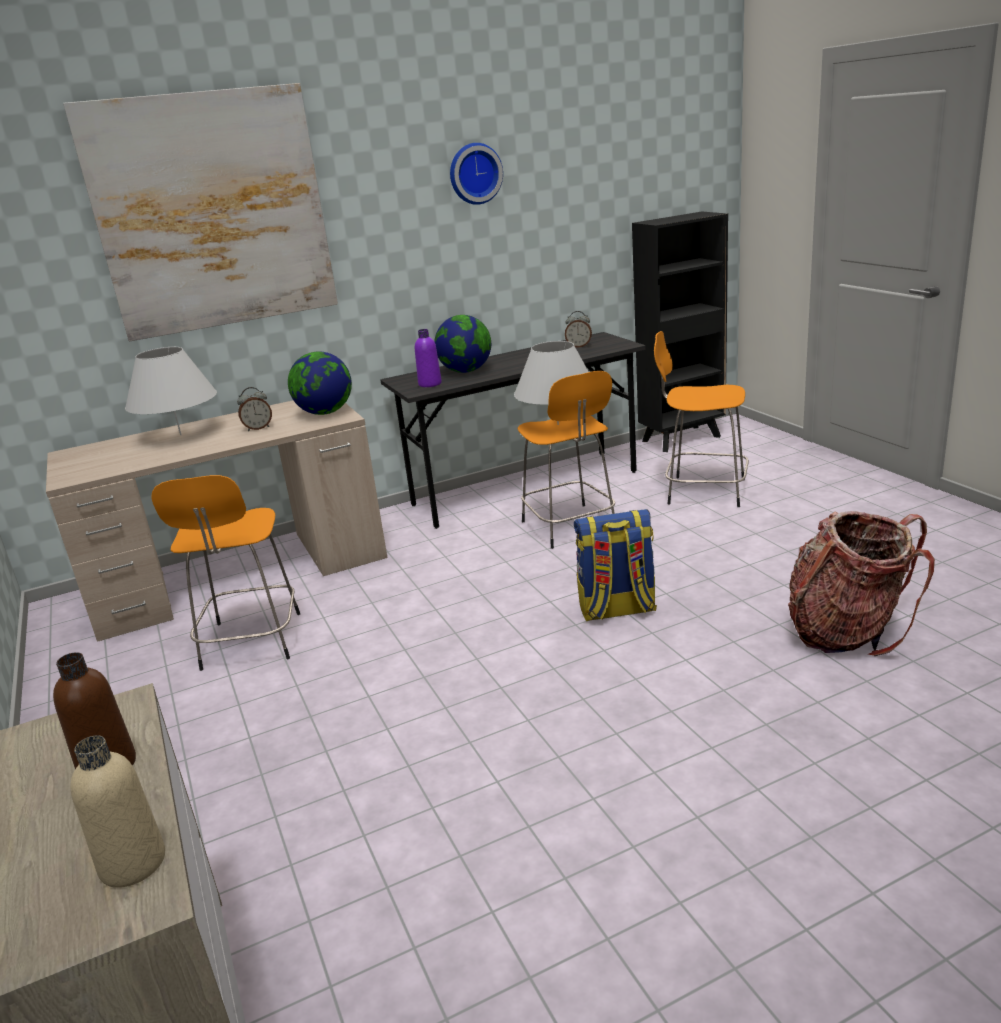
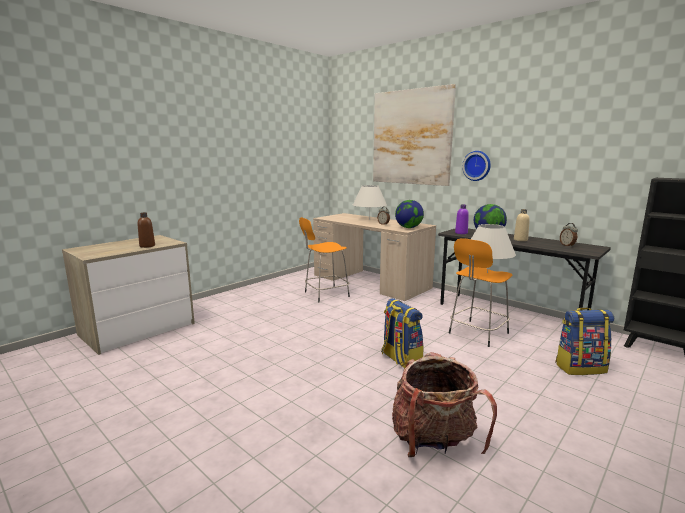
camera: 65 degrees right, 10 degrees down
beige bottle [70,735,165,888] -> beige bottle moved to [514,209,530,241]
wall clock [450,143,503,205] -> wall clock moved to [462,151,491,181]
orange stool [654,331,749,507] -> backpack [555,308,614,375]

